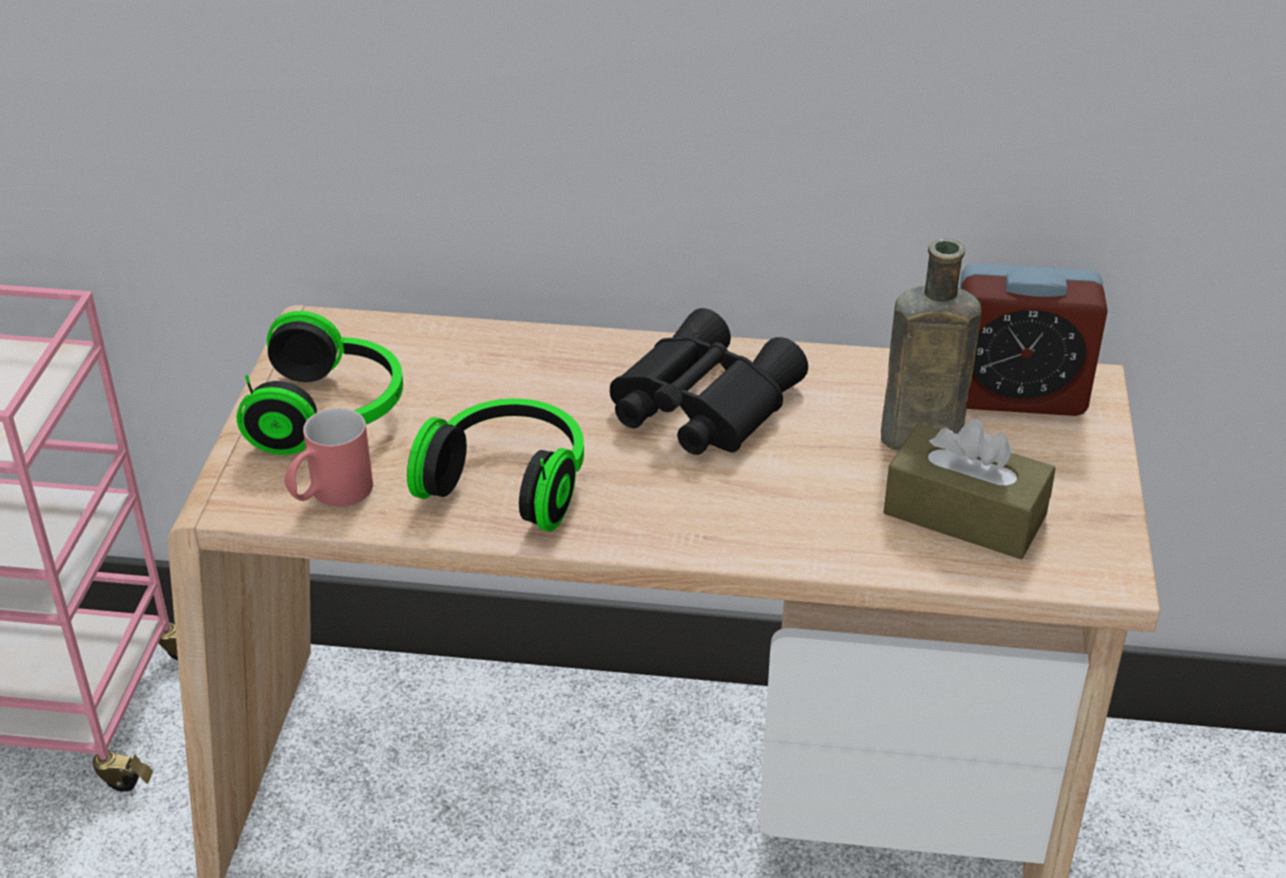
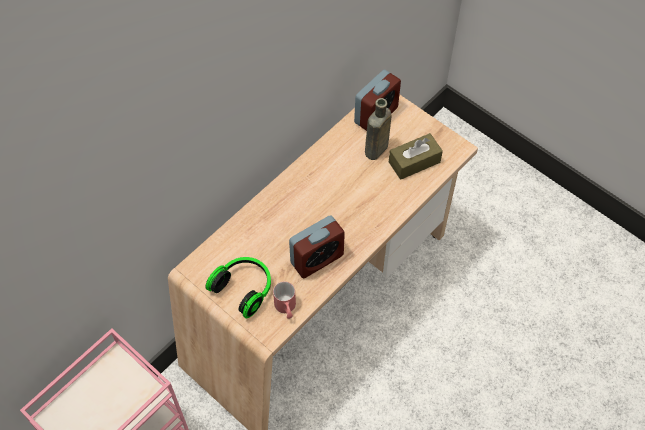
camera: 55 degrees left, 20 degrees up
headphones [407,399,584,531] -> alarm clock [289,215,345,278]
black binoculars [610,308,808,455] -> none

